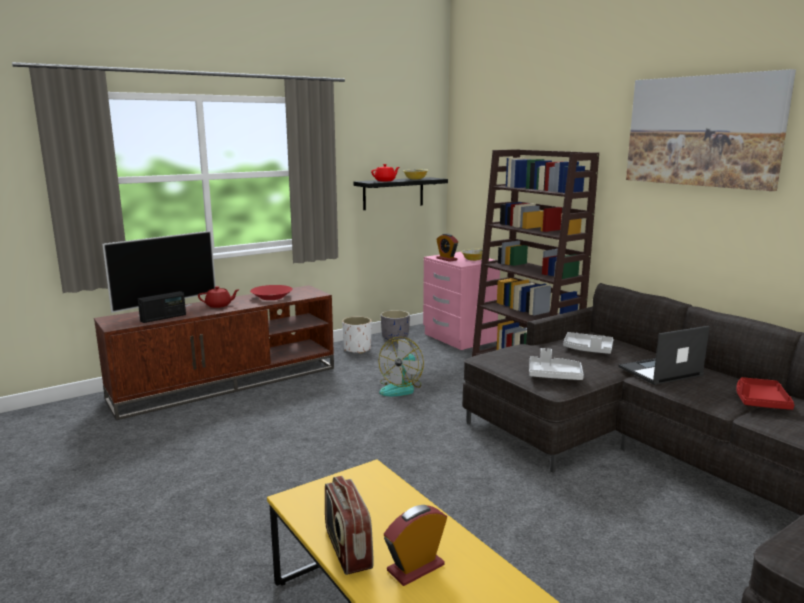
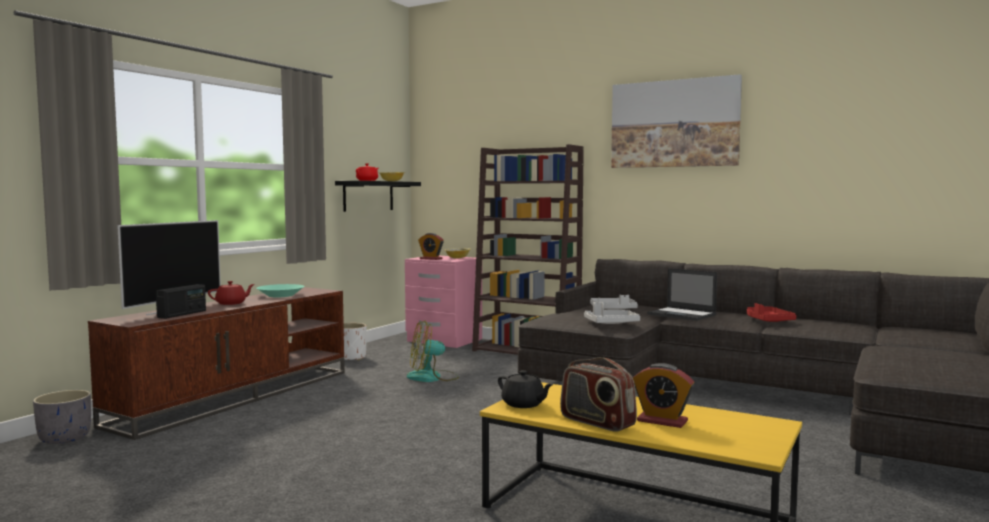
camera: 25 degrees left, 10 degrees down
red bowl [250,285,293,300] -> turquoise bowl [257,284,304,297]
fan [379,337,424,396] -> fan turned 75 degrees clockwise [407,320,459,382]
grey planter [381,310,410,341] -> grey planter moved to [33,390,91,444]
alarm clock [384,505,447,586] -> alarm clock turned 90 degrees counterclockwise [633,363,694,428]
laptop [618,326,710,385] -> laptop turned 90 degrees counterclockwise [647,268,717,321]
none -> black teapot [498,370,554,408]

